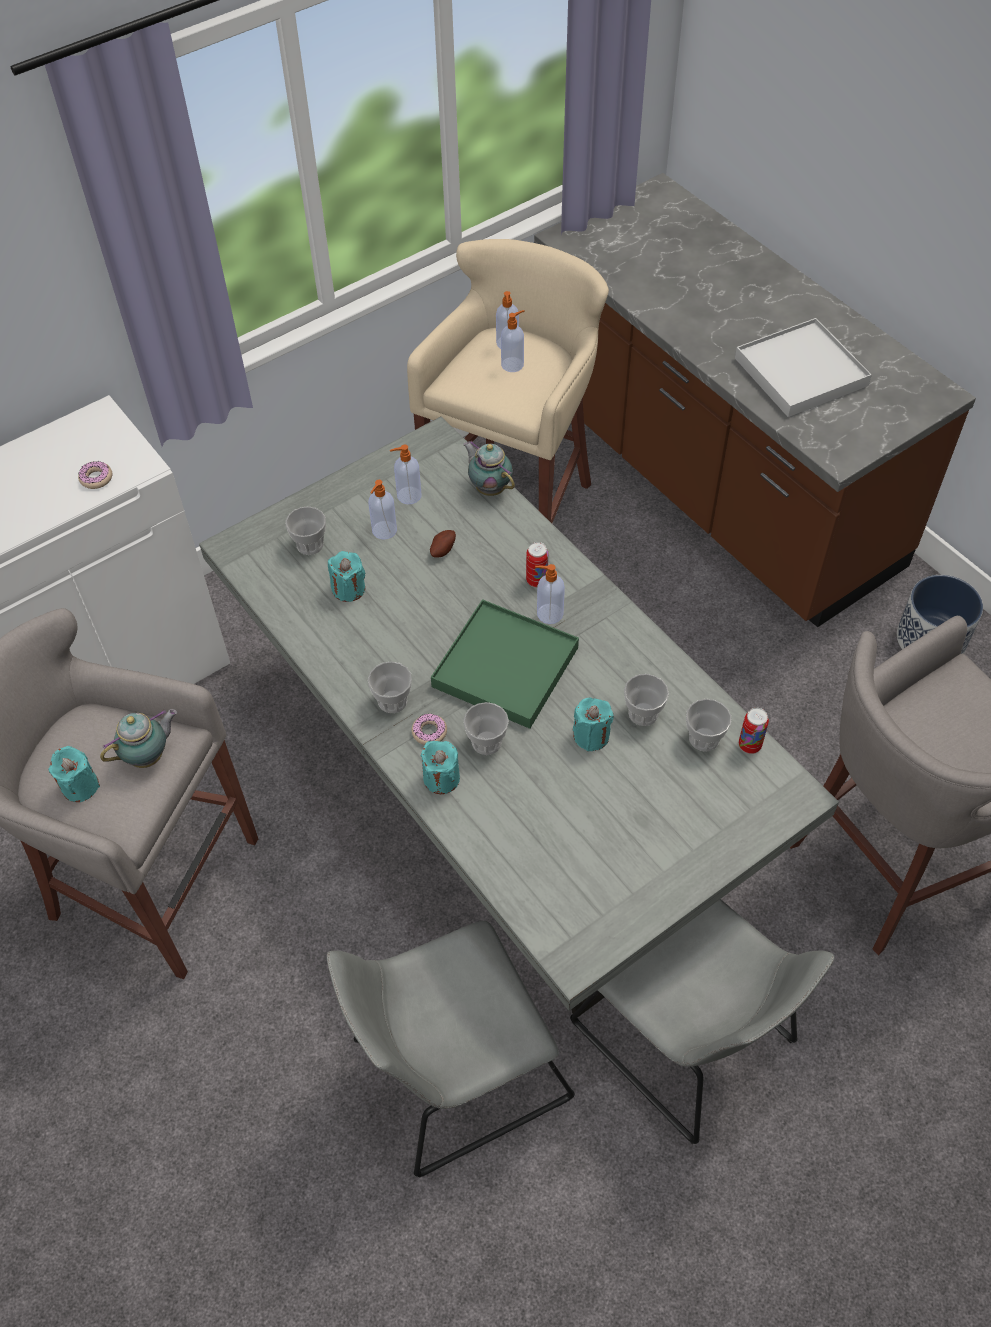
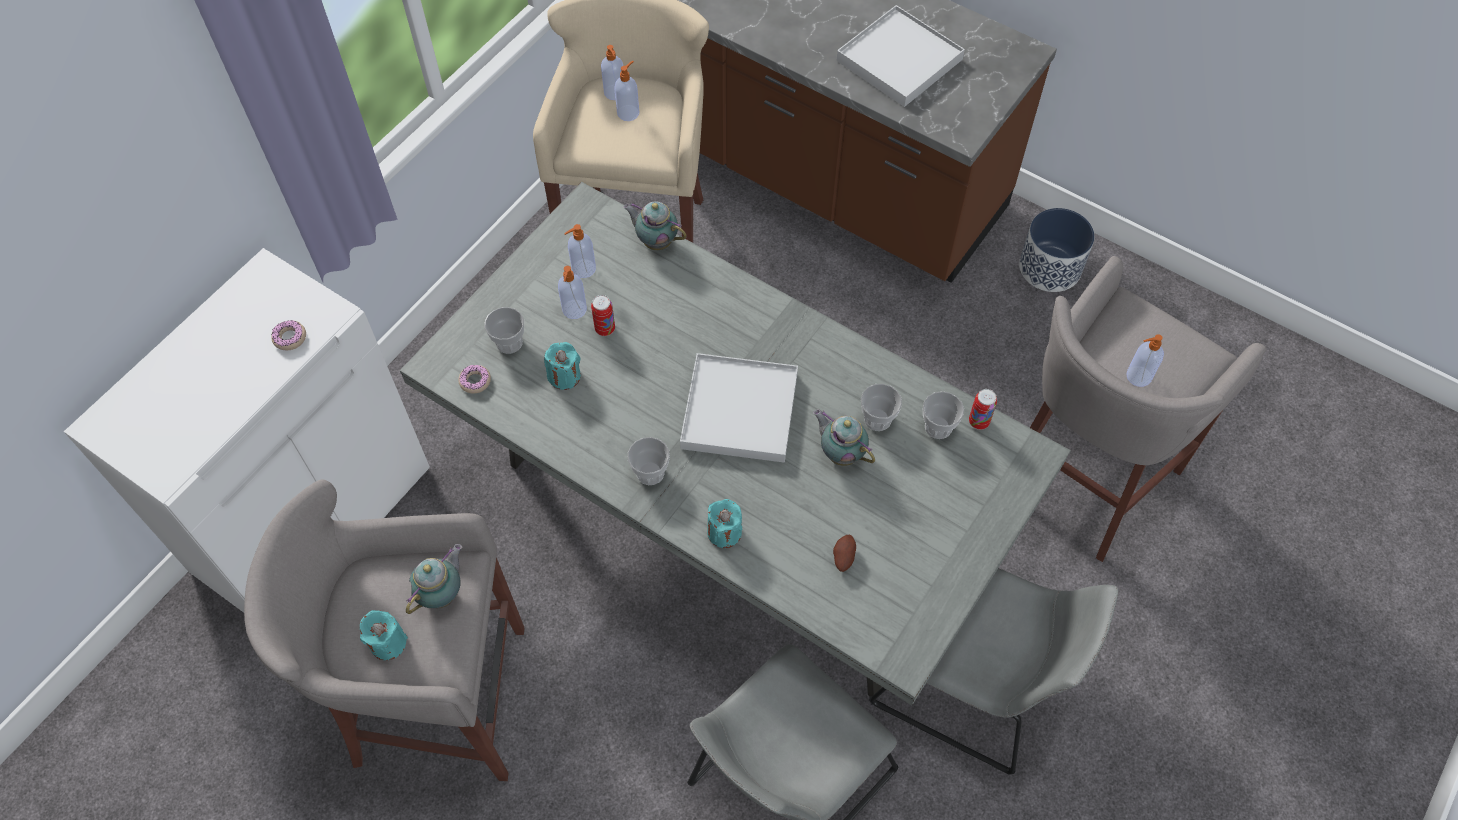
camera: 20 degrees left, 5 degrees up
donut [411,713,447,745] -> donut moved to [458,365,491,394]
potato [430,530,456,558] -> potato moved to [833,535,856,572]
green tray [431,599,579,729] -> white tray [680,353,798,463]
cup [463,702,509,755] -> none
can [526,542,548,587] -> can moved to [591,295,615,336]
soap dispenser [535,564,565,624] -> soap dispenser moved to [1126,334,1164,387]
turquoise candle [573,698,614,752] -> teapot [813,409,875,466]

